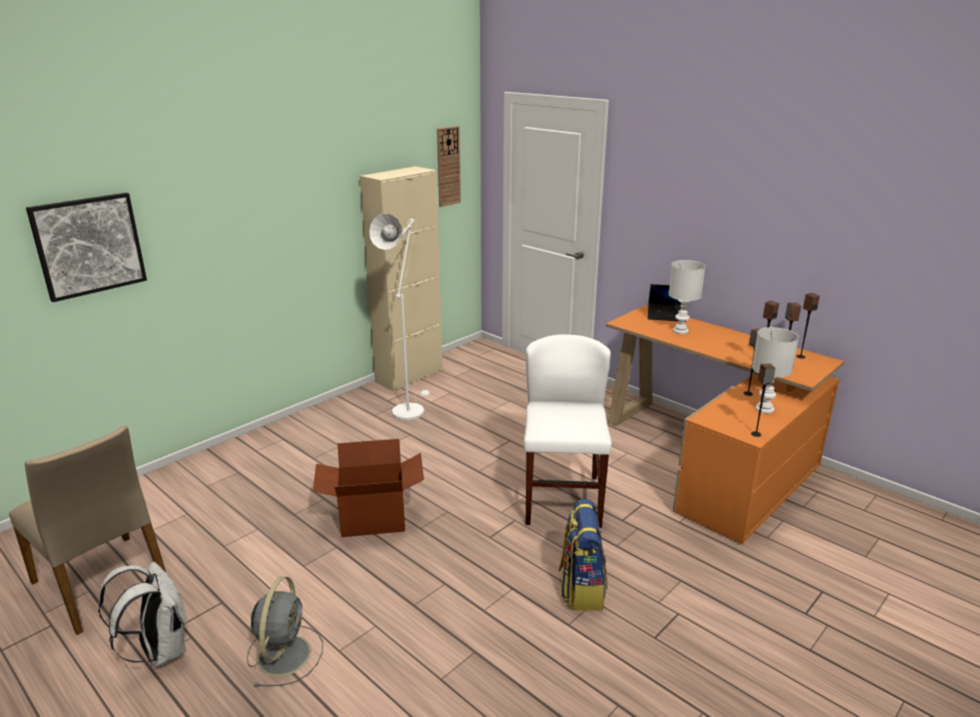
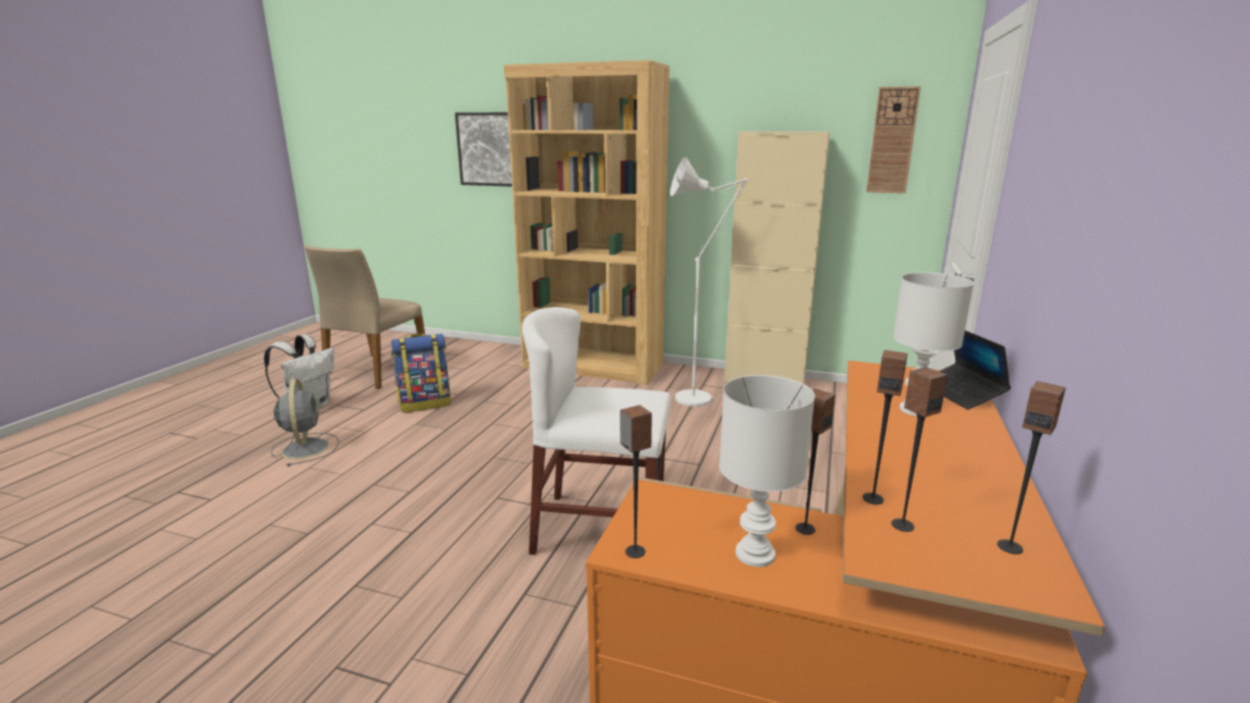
camera: 65 degrees right, 5 degrees down
grey fan [247,576,323,687] -> grey fan turned 90 degrees counterclockwise [271,379,339,466]
cardboard box [313,439,424,537] -> none
white chair [524,334,612,528] -> white chair turned 150 degrees counterclockwise [522,307,671,555]
backpack [559,499,608,611] -> backpack moved to [391,334,451,413]
none -> brown bookcase [504,60,670,385]

